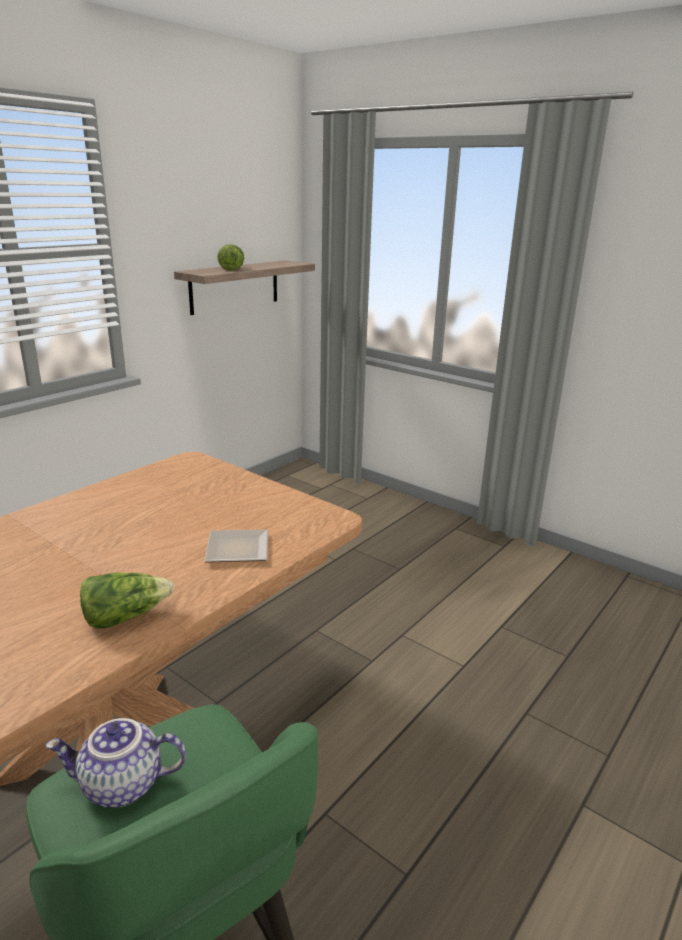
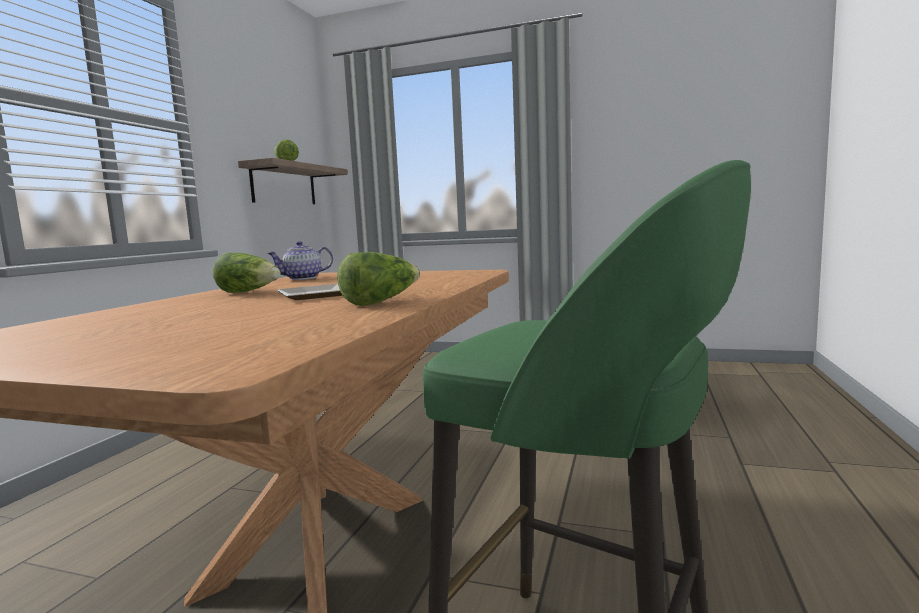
camera: 20 degrees left, 15 degrees down
teapot [45,718,186,808] -> teapot moved to [267,241,333,280]
plate [204,530,268,563] -> plate moved to [277,284,342,300]
none -> lettuce [212,252,281,293]

